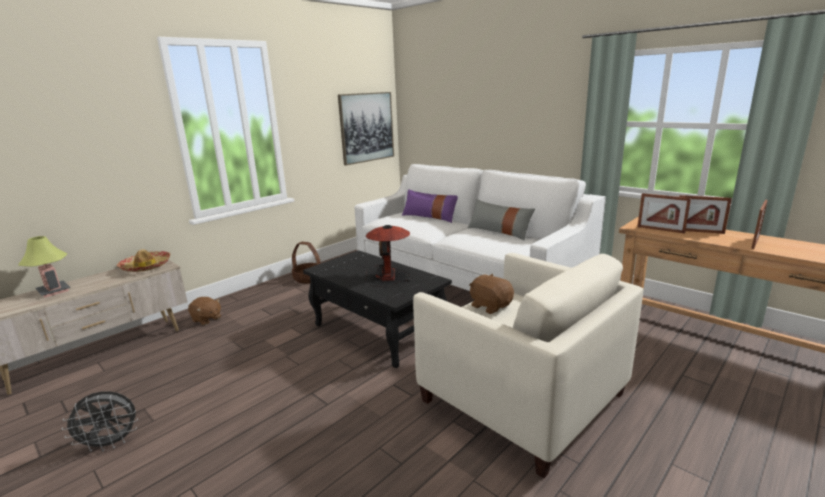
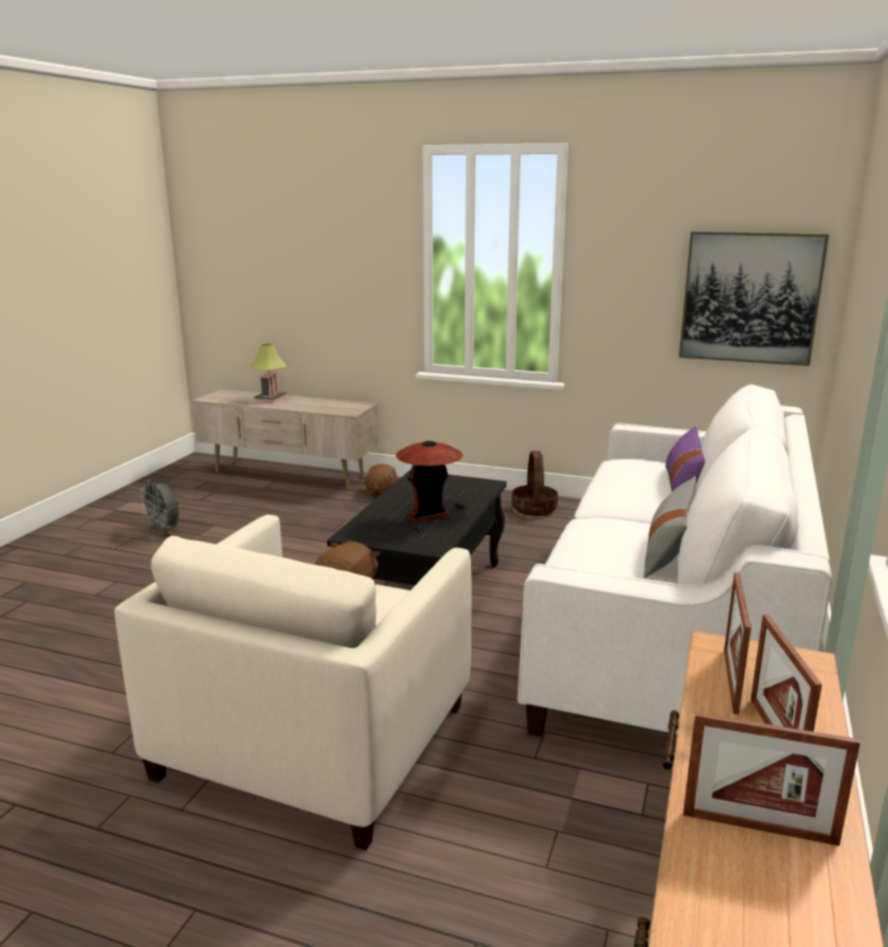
camera: 65 degrees right, 0 degrees up
hat [116,249,170,272] -> none

